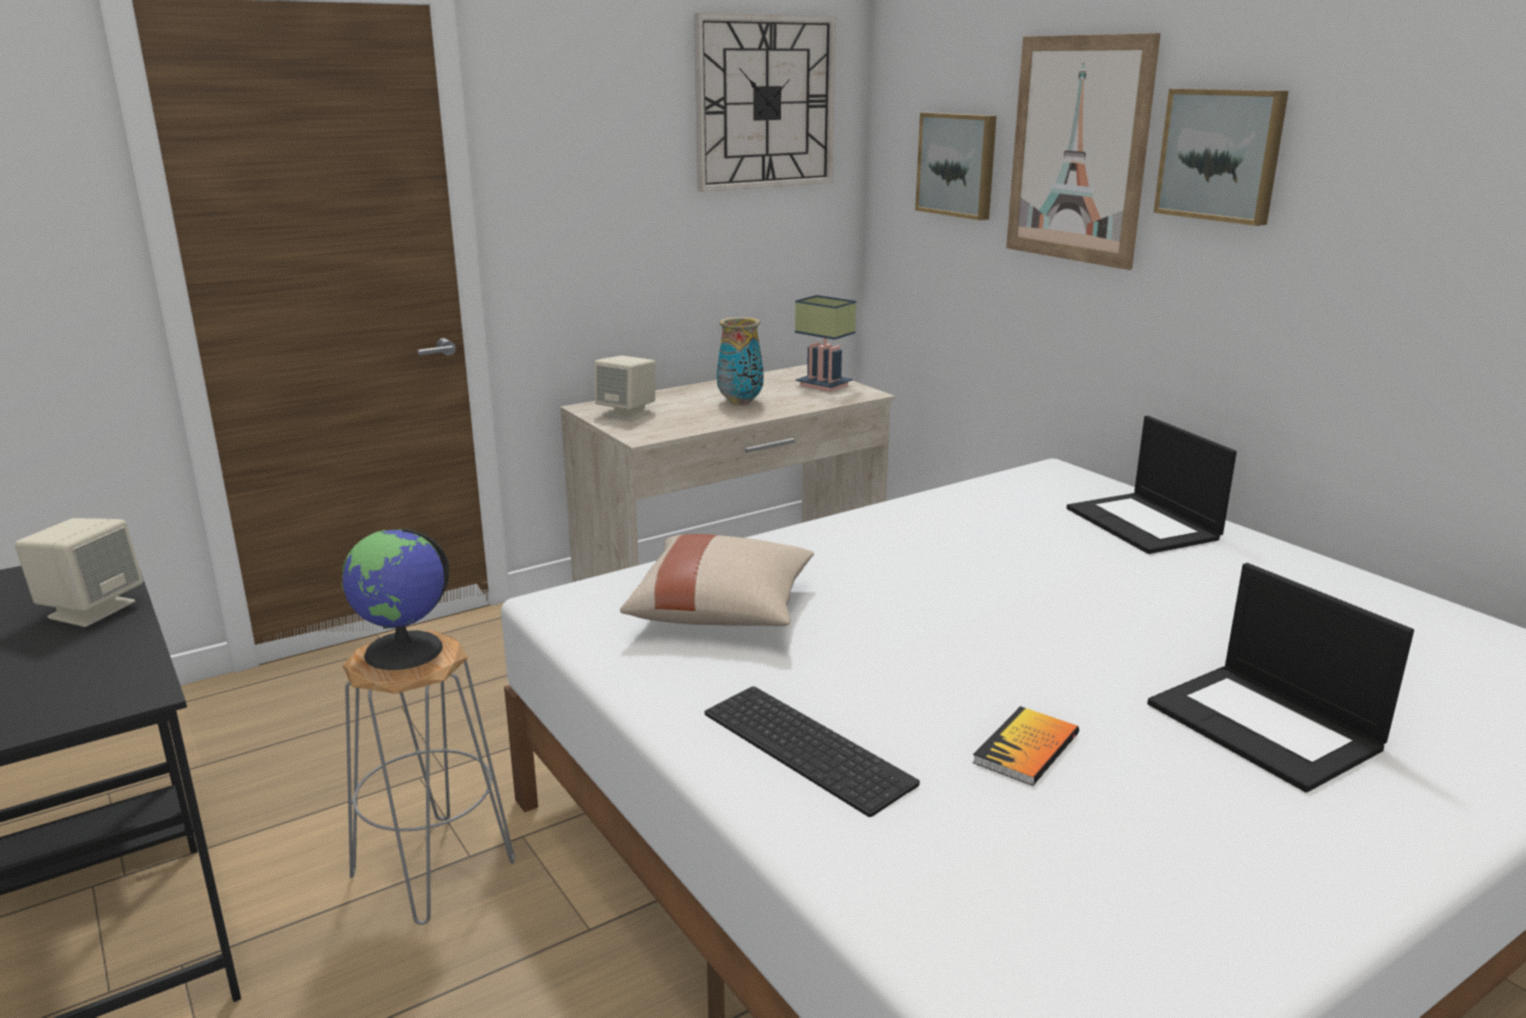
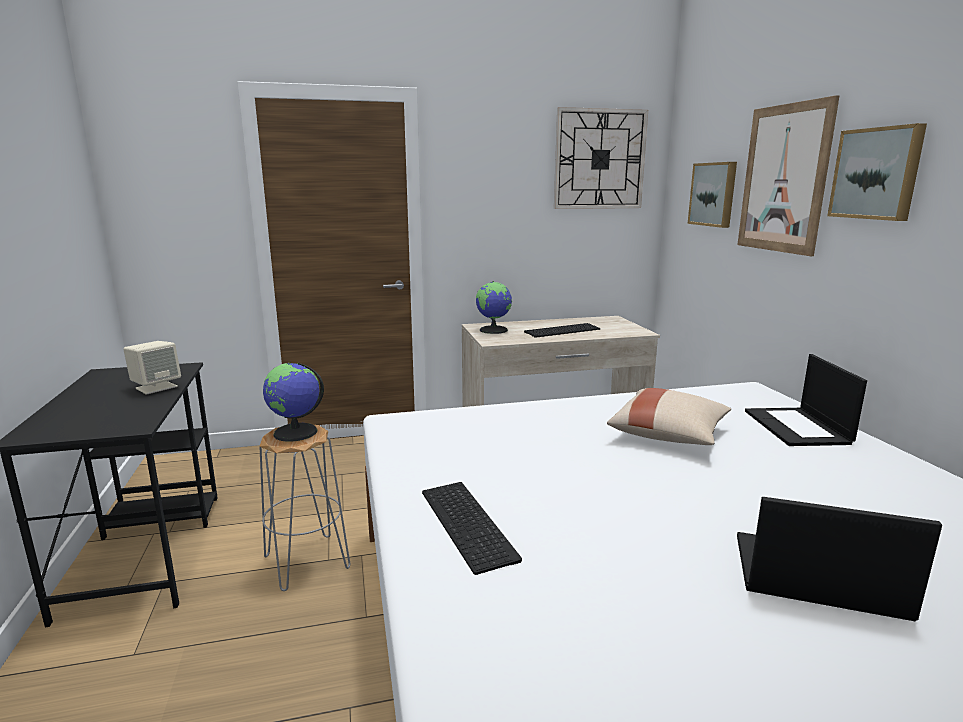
camera: 20 degrees right, 5 degrees down
beige speaker [595,356,656,420] -> globe [476,281,512,334]
beige pillow [620,534,814,626] -> beige pillow moved to [607,388,731,445]
vase [717,317,764,405] -> keyboard [524,323,600,338]
table lamp [795,295,856,392] -> none
book [972,706,1079,786] -> none
laptop [1147,563,1414,793] -> laptop turned 120 degrees clockwise [737,497,942,621]

